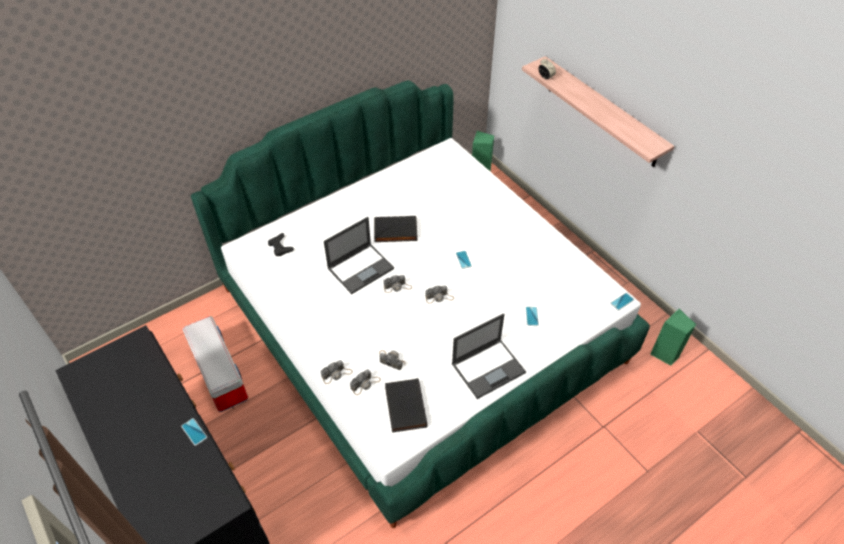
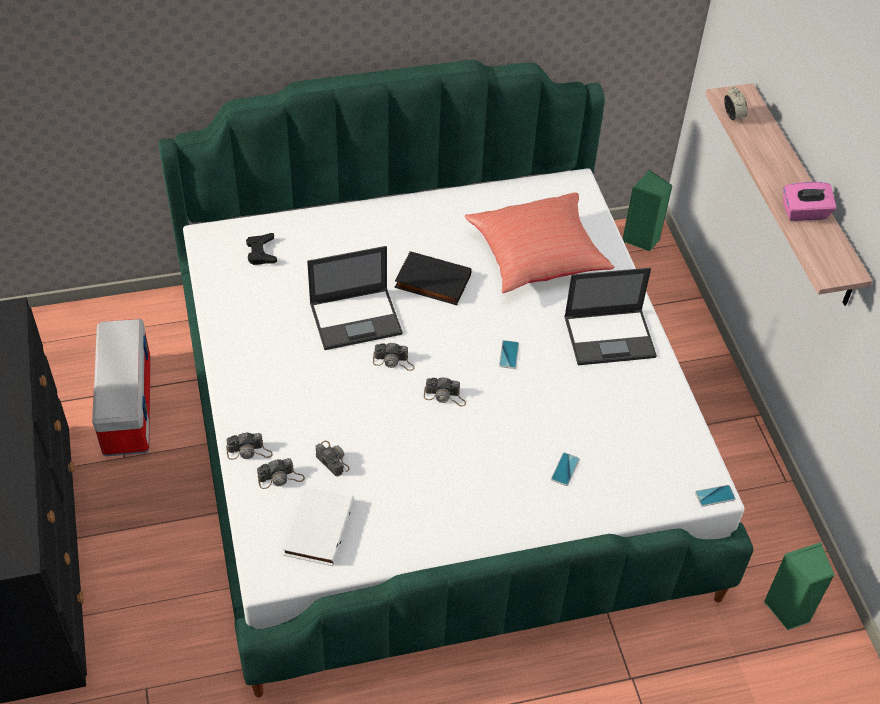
camera: 20 degrees right, 0 degrees up
phone [181,418,207,446] -> none
black book [385,378,428,433] -> white book [282,486,354,566]
laptop [452,313,526,399] -> laptop moved to [564,268,657,365]
none -> red pillow [465,192,615,293]
none -> pink tissue box [783,182,836,221]

